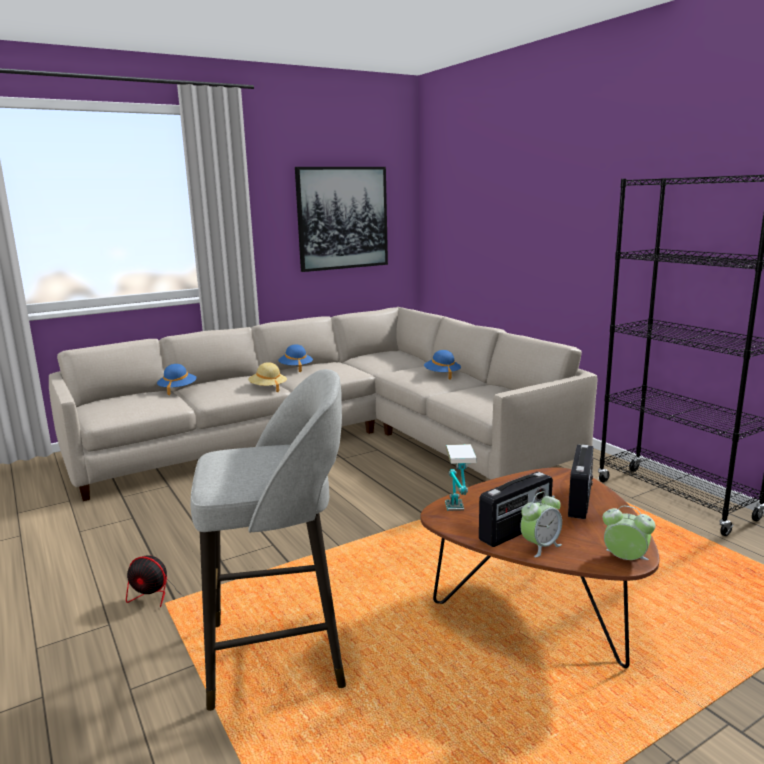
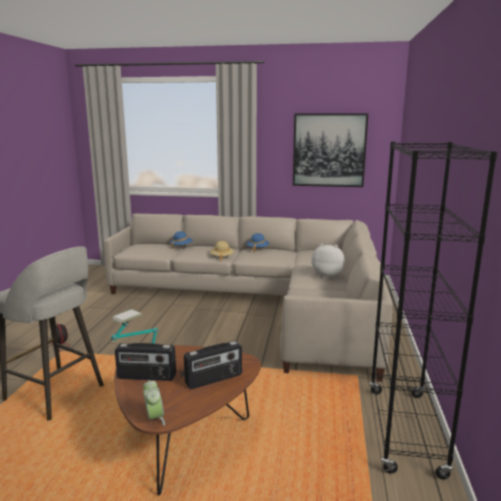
camera: 40 degrees right, 0 degrees up
blue hat [424,350,461,380] -> plush toy [311,243,345,279]
alarm clock [520,492,562,558] -> none

